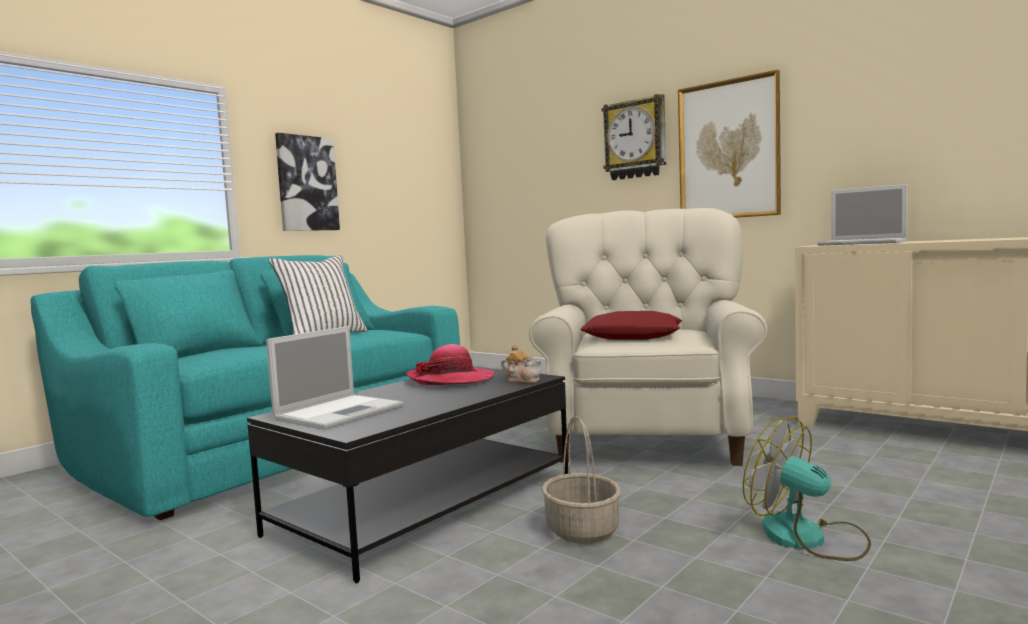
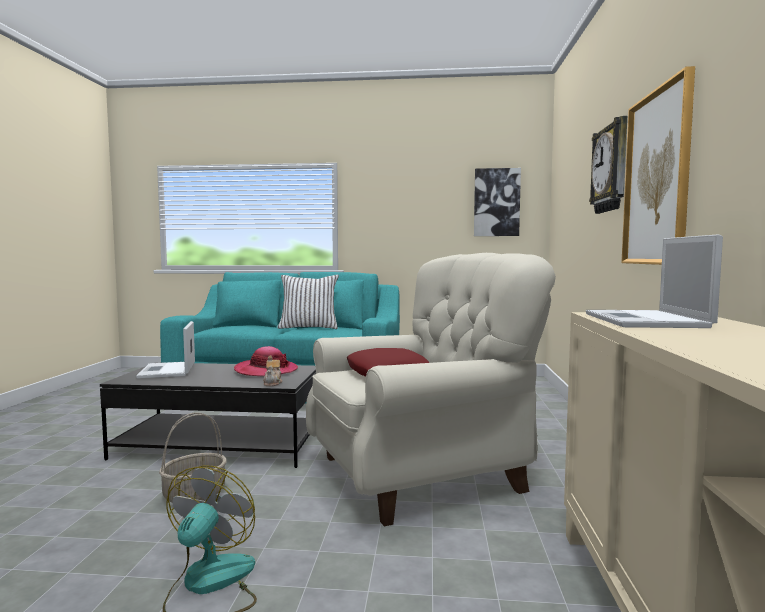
camera: 55 degrees right, 0 degrees up
laptop [266,326,403,430] -> laptop turned 75 degrees clockwise [136,321,195,379]
picture [275,133,340,231] -> picture moved to [474,168,521,236]

